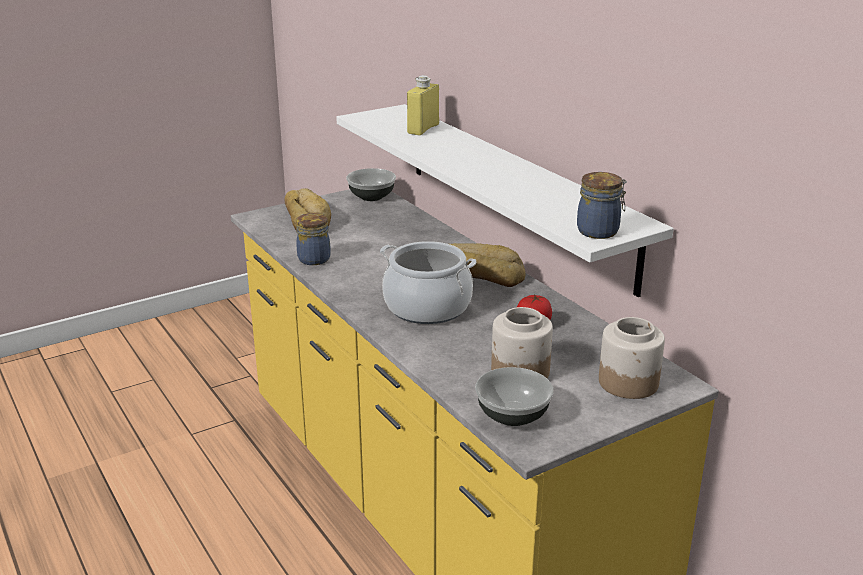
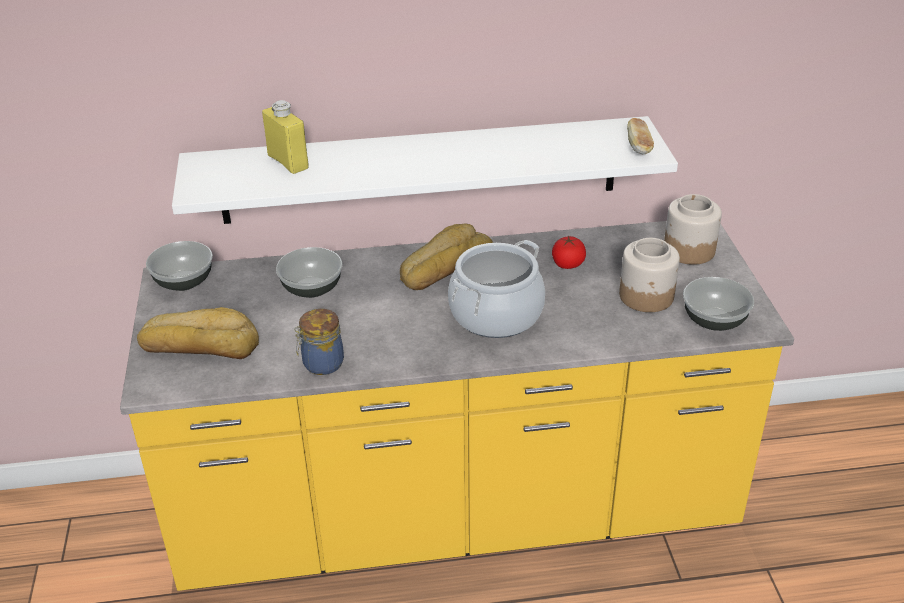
camera: 65 degrees left, 10 degrees up
jar [577,172,627,239] -> bread [627,118,654,154]
none -> bowl [276,247,342,298]

